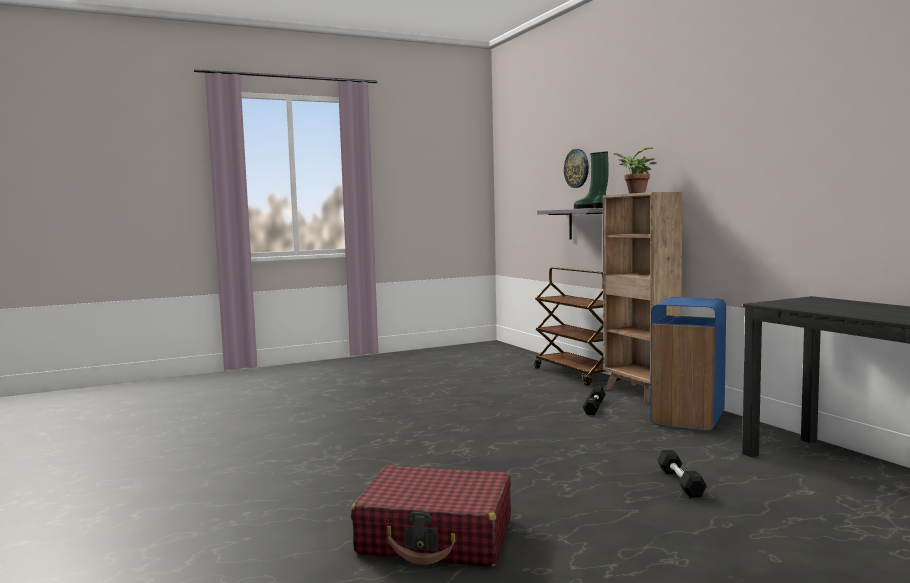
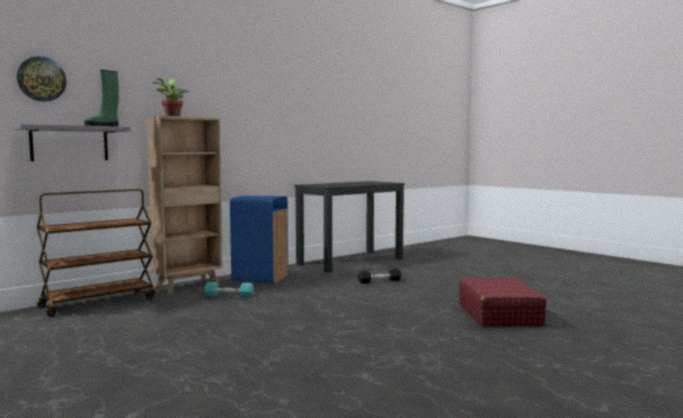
camera: 105 degrees left, 0 degrees up
black dumbbell [582,386,606,415] -> turquoise dumbbell [204,282,254,297]

